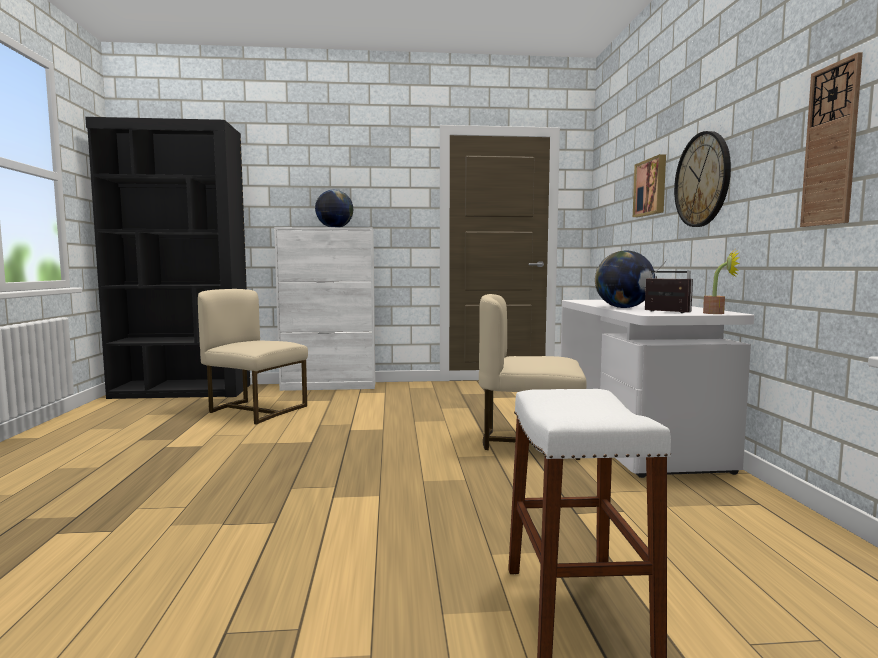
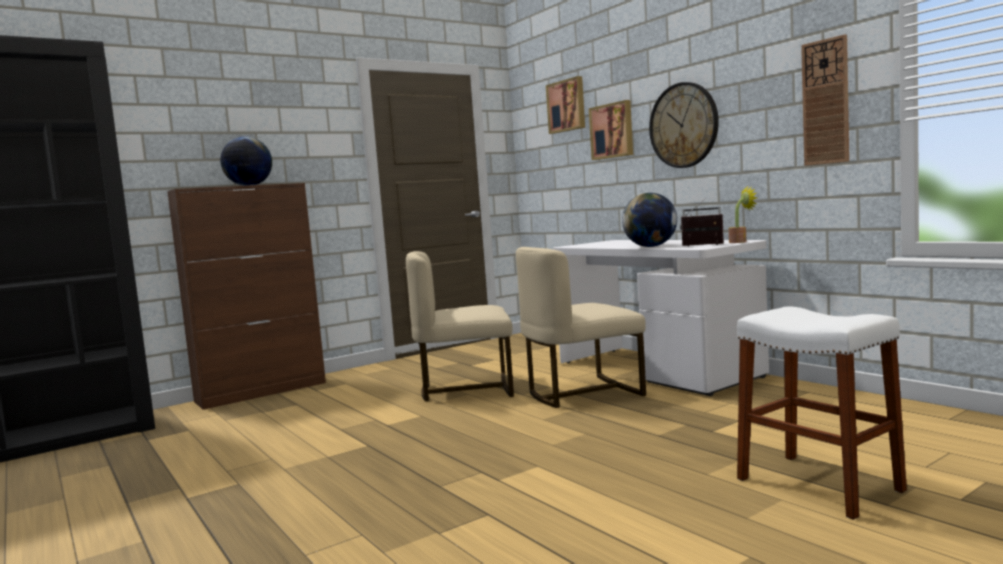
camera: 30 degrees left, 0 degrees up
beige chair [198,289,308,424] -> beige chair moved to [406,251,514,401]
white cabinet [274,227,375,391] -> brown cabinet [167,183,326,410]
none -> picture [546,76,585,134]

